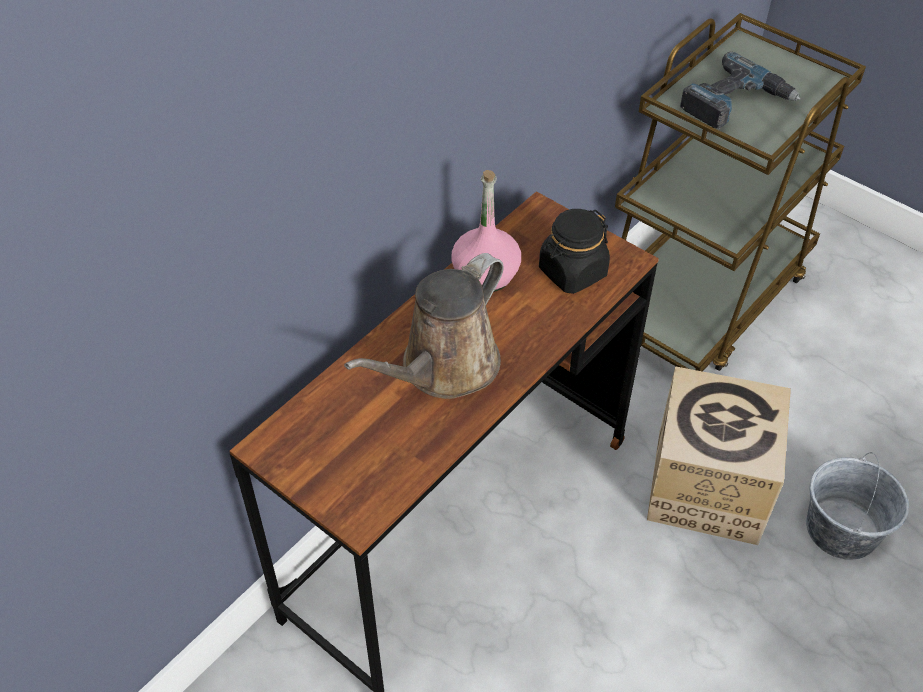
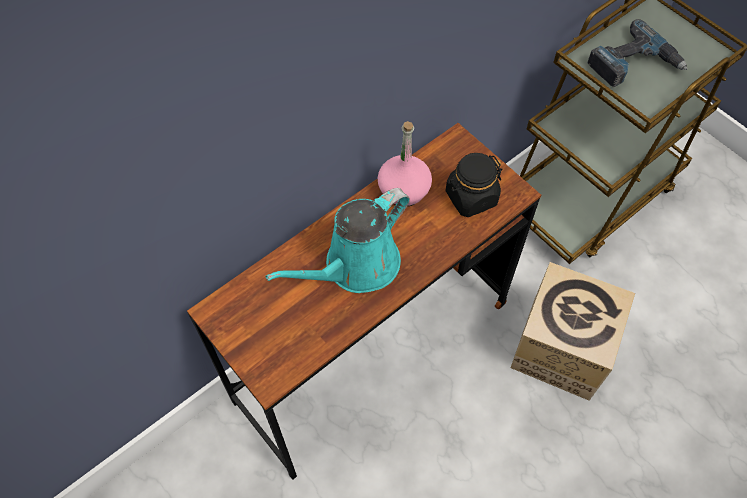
camera: 10 degrees right, 10 degrees up
brown watering can [344,253,504,399] -> turquoise watering can [265,188,410,293]
grey bucket [806,452,909,560] -> none

